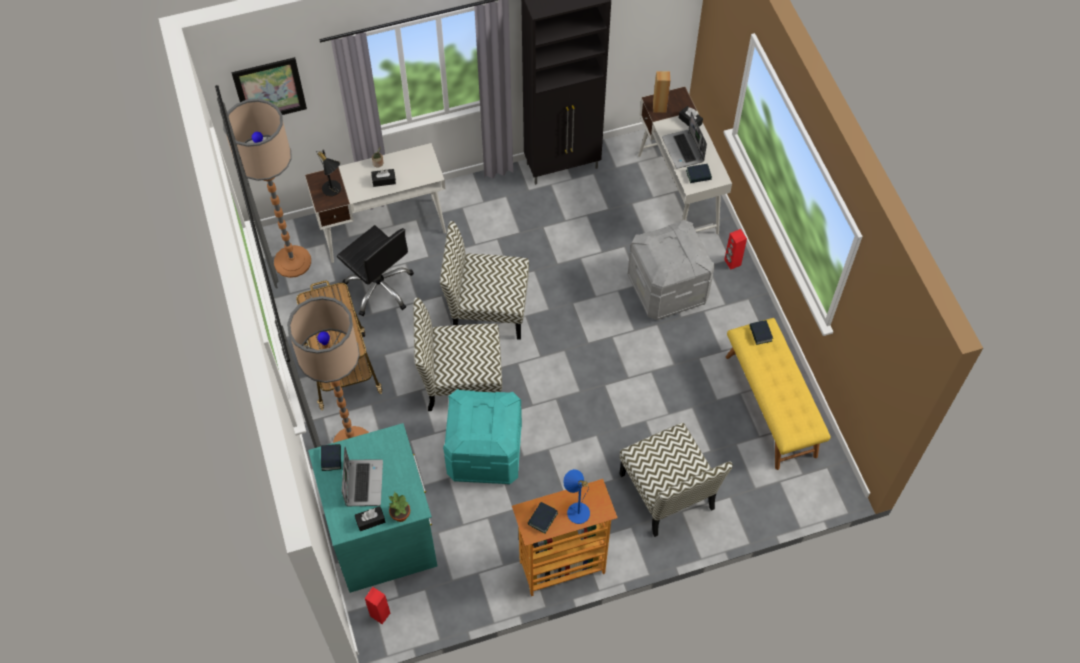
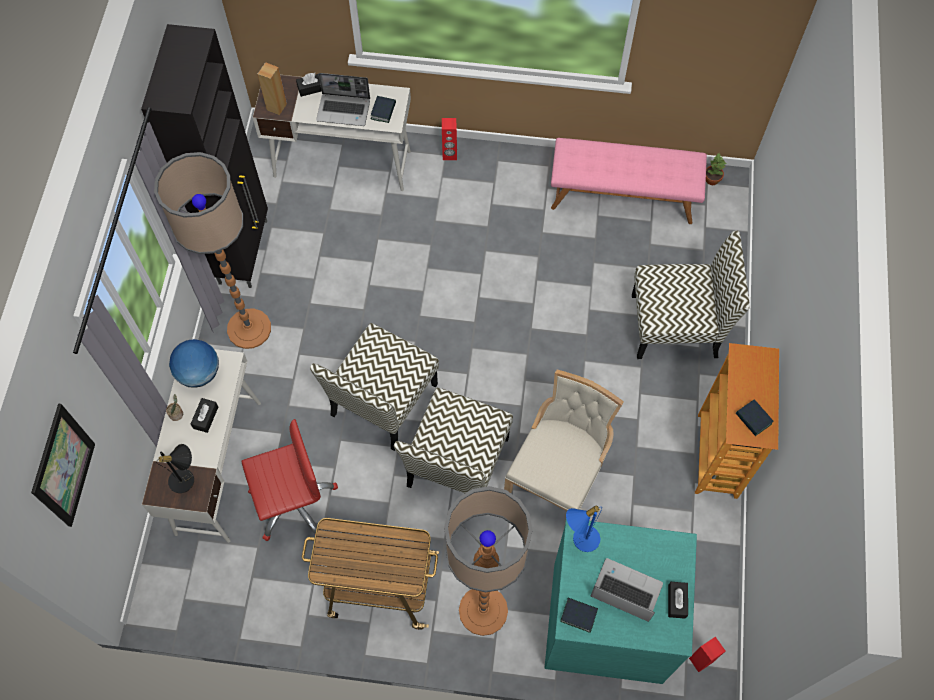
camera: 65 degrees left, 5 degrees up
floor lamp [223,99,311,278] -> floor lamp moved to [154,152,271,349]
black office chair [337,225,414,316] -> red office chair [241,419,338,541]
potted plant [389,493,410,522] -> potted plant moved to [706,153,727,185]
turquoise storage box [443,389,522,484] -> beige chair [504,370,624,511]
blue table lamp [563,469,590,524] -> blue table lamp moved to [566,505,602,552]
grey storage box [628,220,715,320] -> none
yellow bench [726,318,831,470] -> pink bench [551,138,707,224]
book [749,320,773,345] -> none
none -> globe [169,339,219,388]

